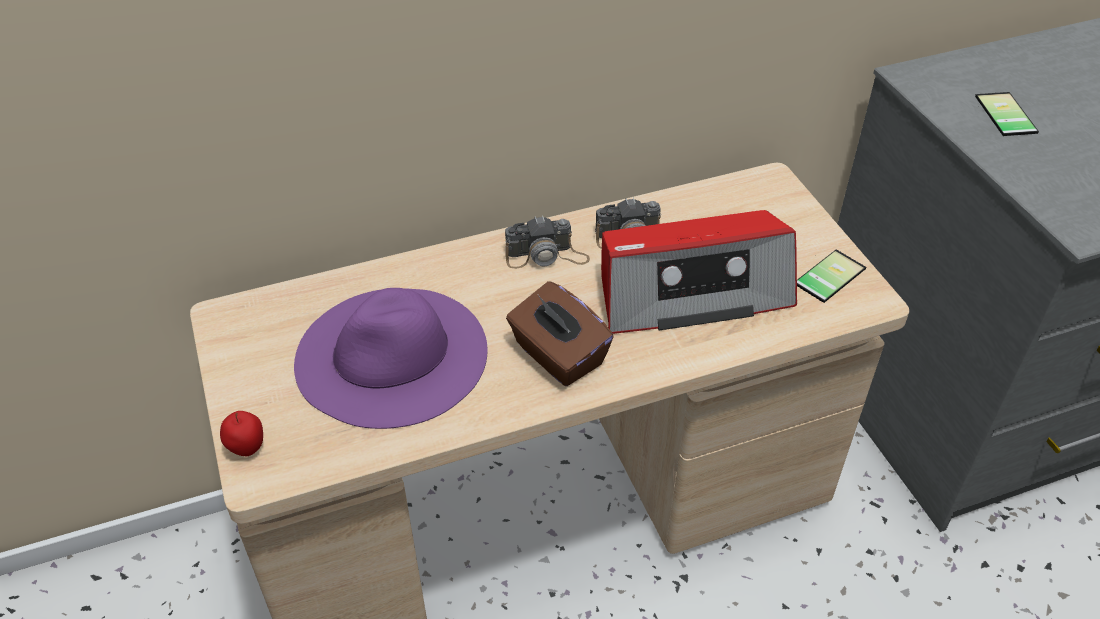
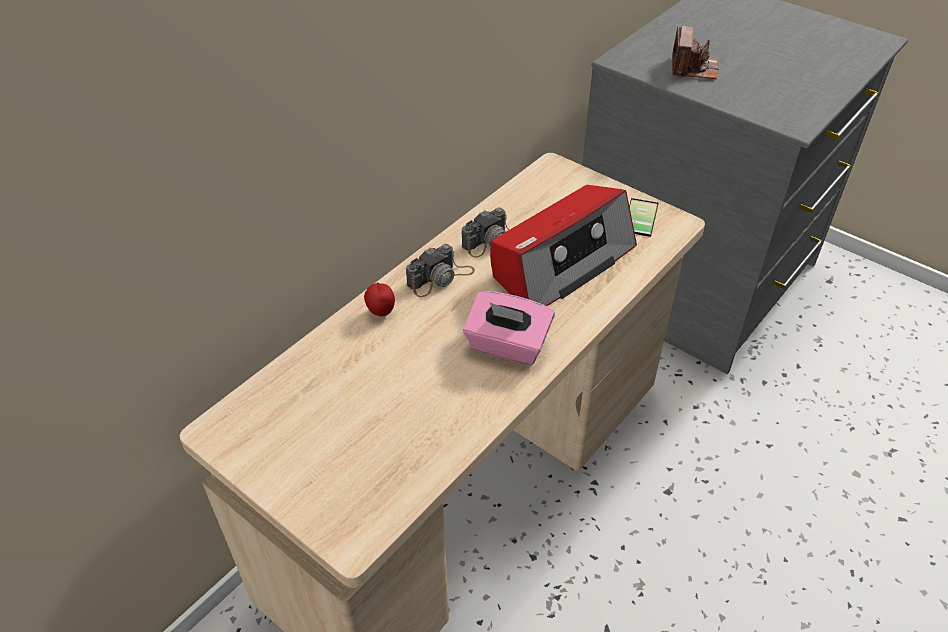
camera: 30 degrees left, 0 degrees up
apple [220,411,263,456] -> apple moved to [364,282,395,316]
purple hat [294,288,488,429] -> none
brown tissue box [506,281,614,386] -> pink tissue box [463,291,555,365]
phone [975,92,1039,136] -> camera [672,26,719,79]

